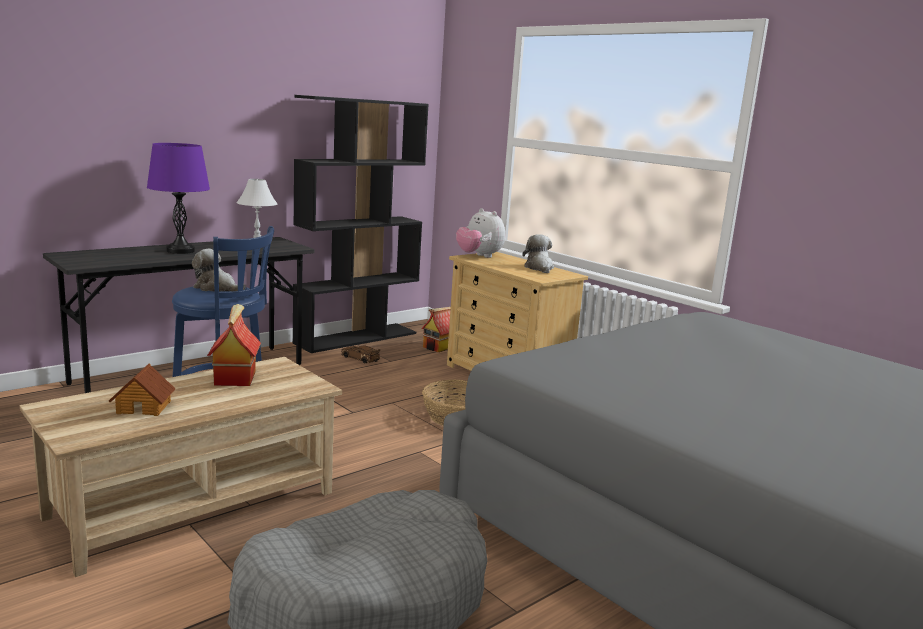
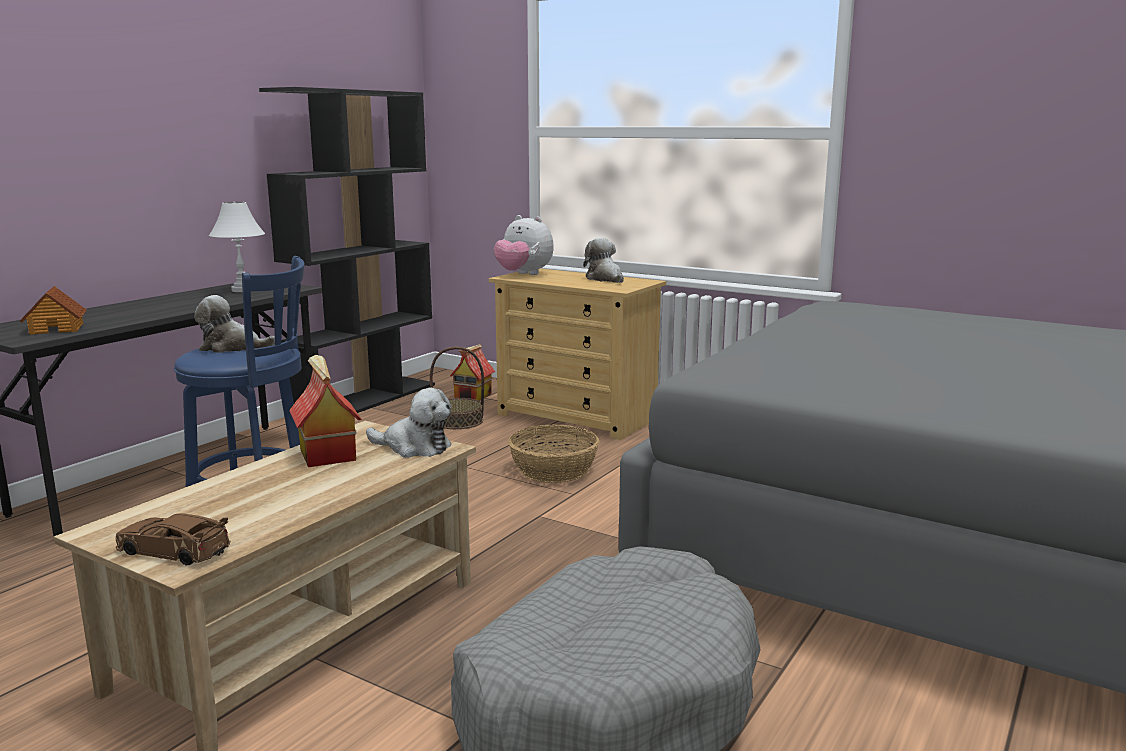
camera: 15 degrees left, 0 degrees up
toy house [109,364,176,416] -> toy house moved to [20,286,87,335]
purple table lamp [147,143,210,254] -> none
brown toy car [341,345,381,363] -> brown toy car moved to [115,513,230,565]
none -> plush toy [366,388,451,458]
none -> basket [430,347,484,429]

